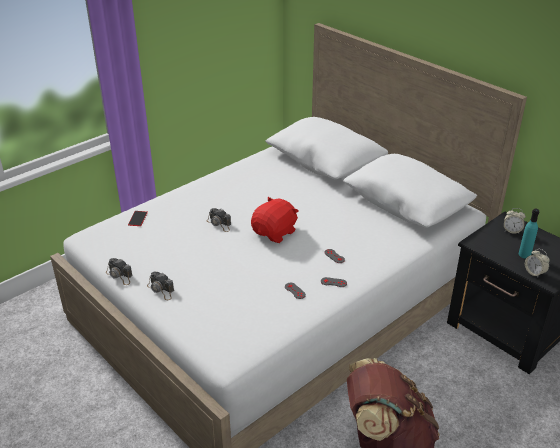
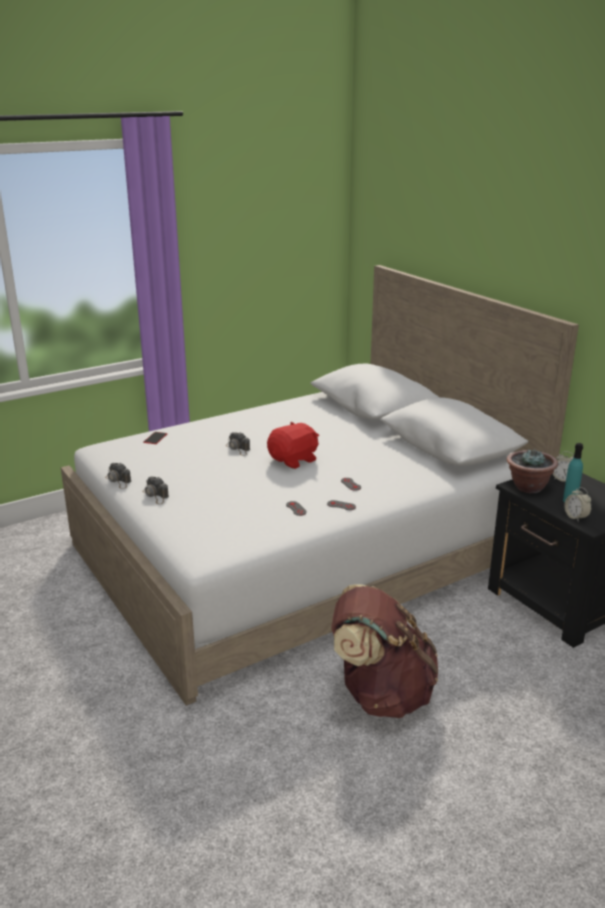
camera: 10 degrees right, 10 degrees down
none -> potted plant [507,449,558,493]

